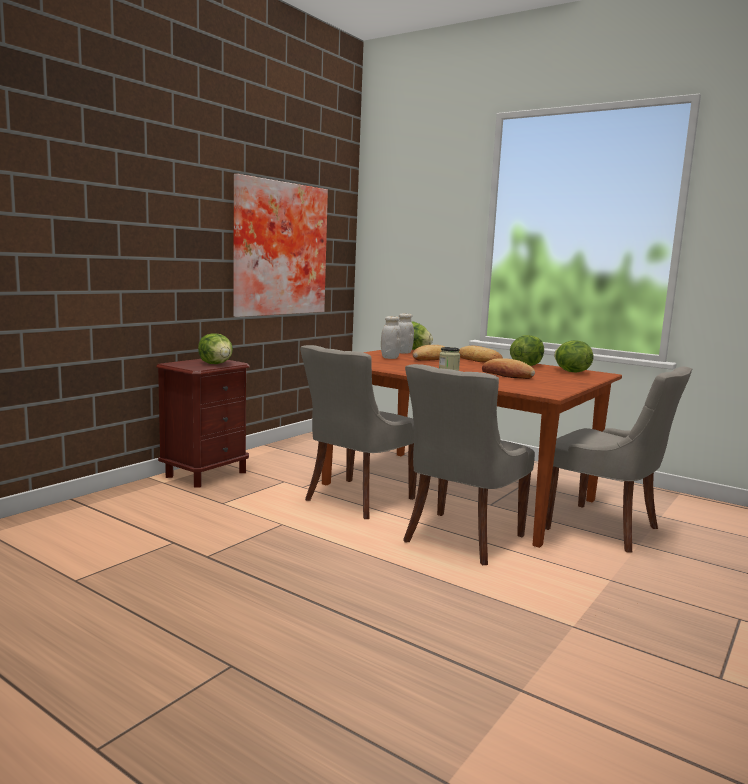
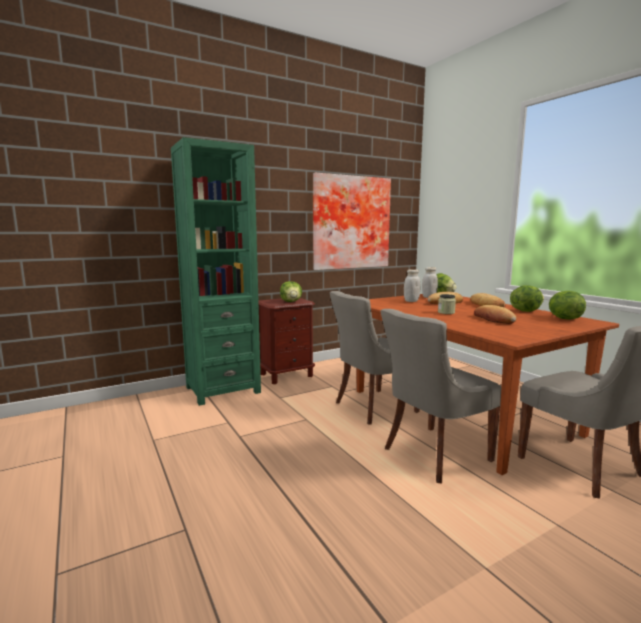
camera: 25 degrees right, 0 degrees up
none -> green bookcase [171,137,261,406]

